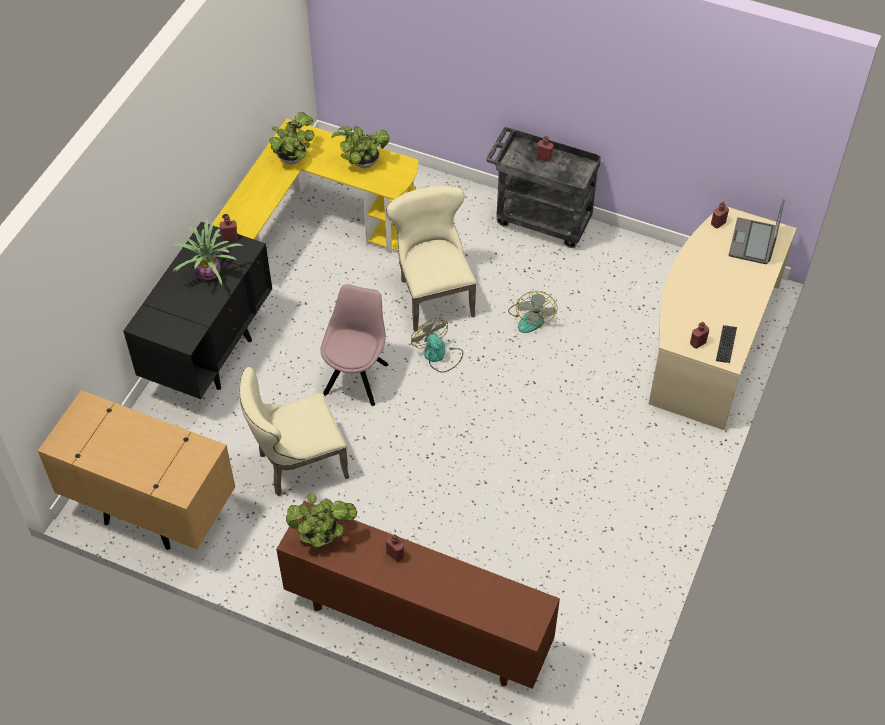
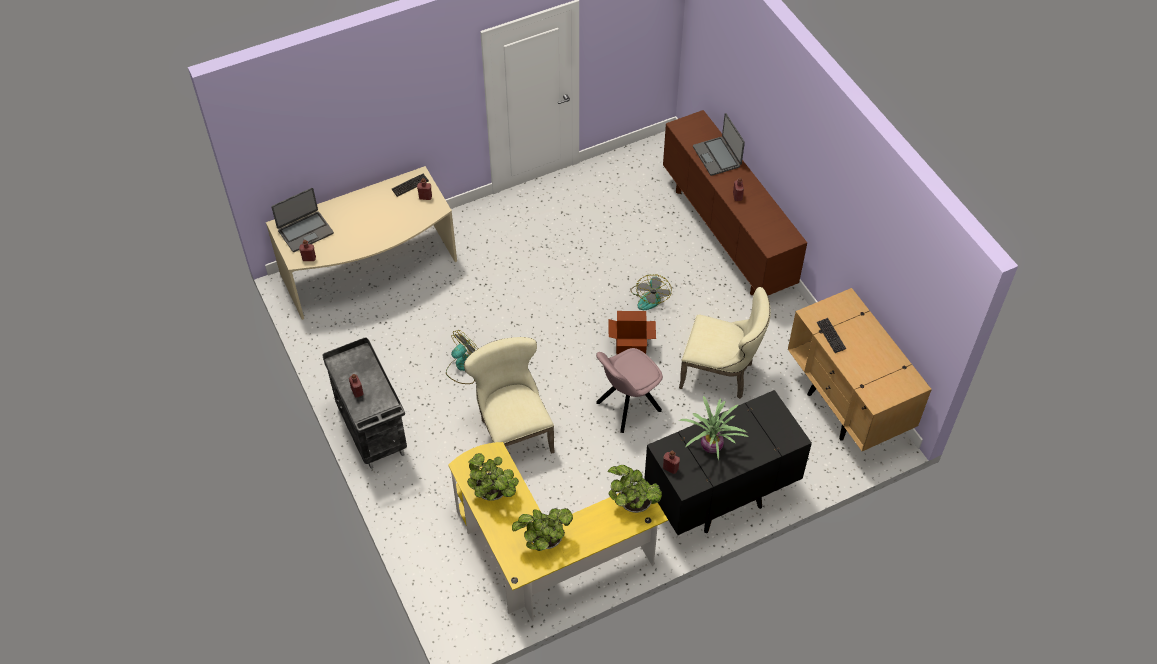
camera: 140 degrees left, 0 degrees up
potted plant [286,494,357,547] -> potted plant moved to [608,465,662,513]
beige chair [386,186,476,332] -> beige chair turned 135 degrees clockwise [464,337,555,454]
fan [411,318,463,373] -> fan moved to [630,274,672,310]
none -> cardboard box [609,311,656,355]
none -> laptop [693,113,745,176]
none -> keyboard [817,318,846,353]

